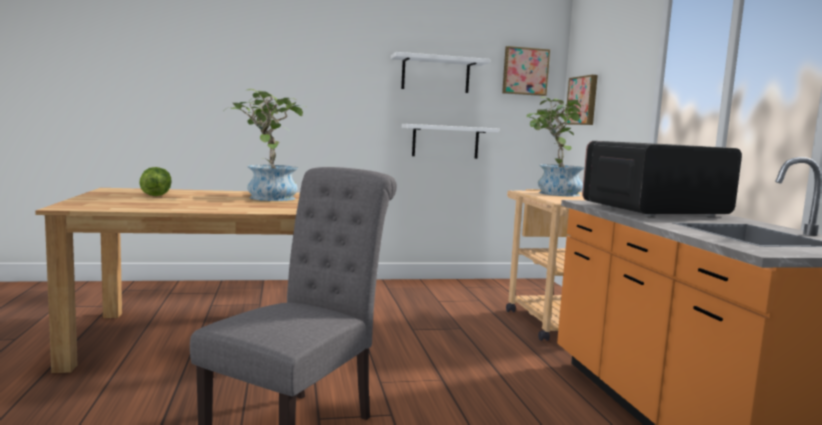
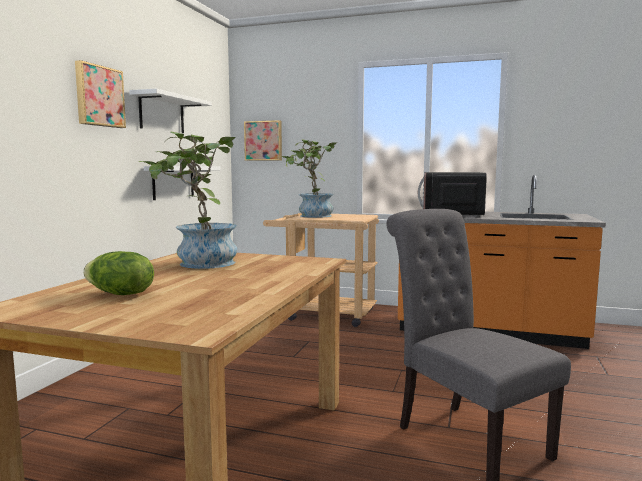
camera: 60 degrees left, 0 degrees up
picture [502,46,550,96] -> picture moved to [75,60,126,128]

